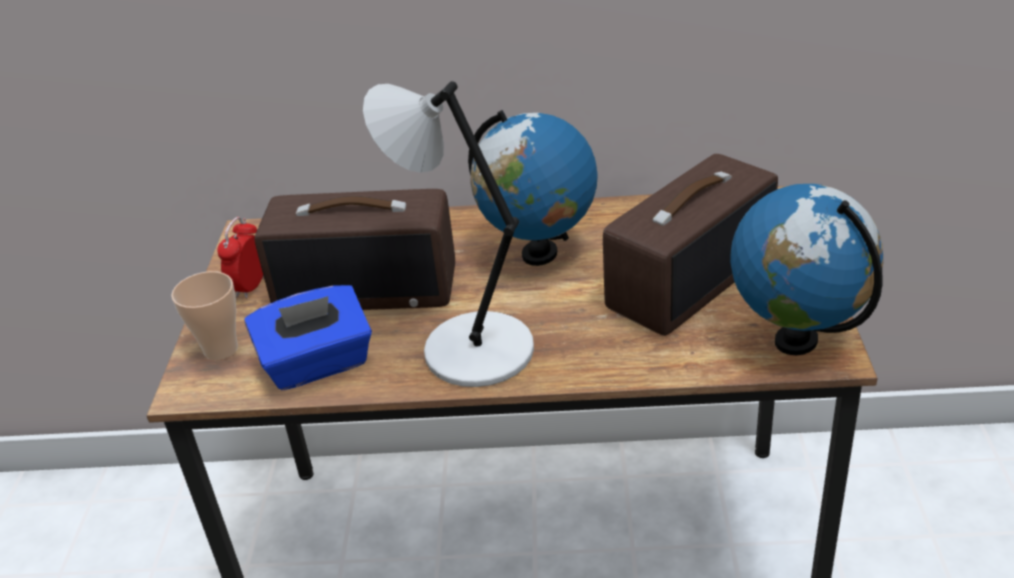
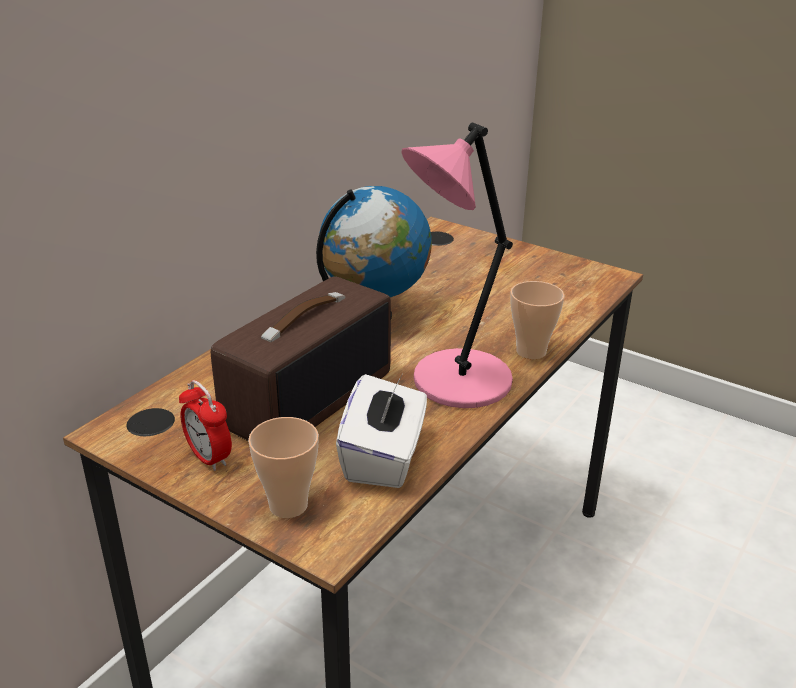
camera: 60 degrees left, 5 degrees down
blue tissue box [244,285,372,390] -> white tissue box [336,374,427,488]
grey table lamp [363,81,534,387] -> pink table lamp [402,123,513,408]
radio [603,154,778,336] -> none
globe [730,184,883,355] -> none
none -> cup [510,281,565,359]

